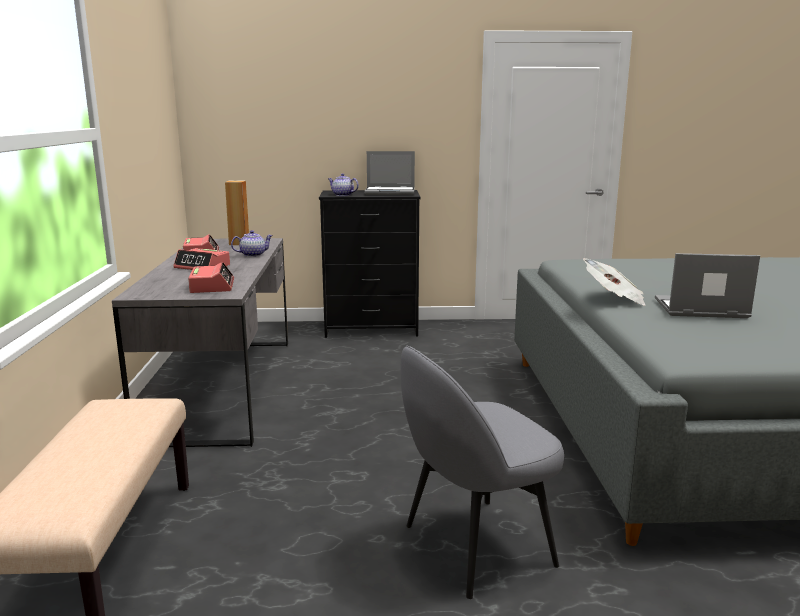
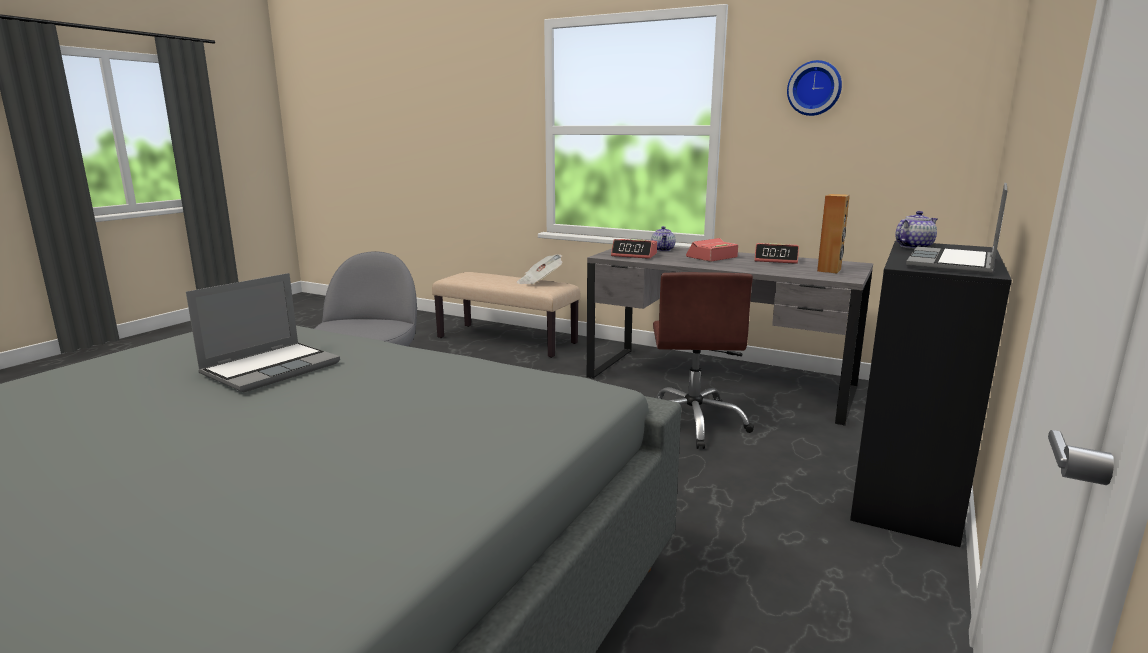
camera: 120 degrees right, 0 degrees up
teapot [231,230,273,257] -> teapot moved to [651,226,675,251]
newspaper [583,258,646,306] -> newspaper moved to [516,254,562,285]
none -> brown office chair [653,272,754,449]
none -> wall clock [787,60,842,116]

